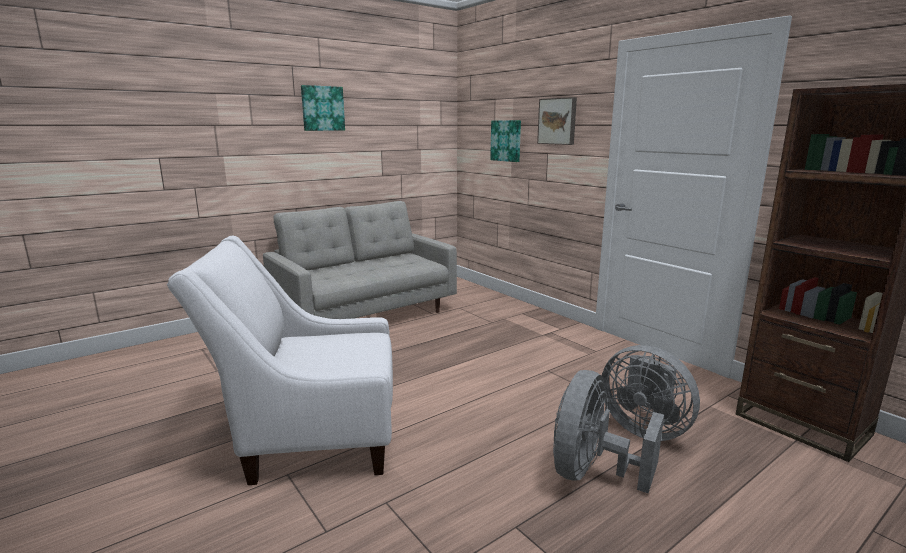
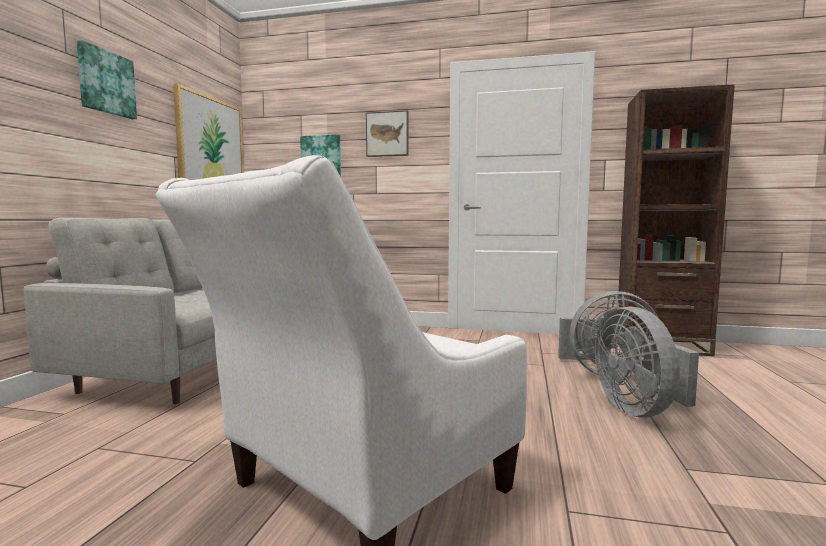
camera: 40 degrees left, 10 degrees down
none -> picture [173,83,244,180]

